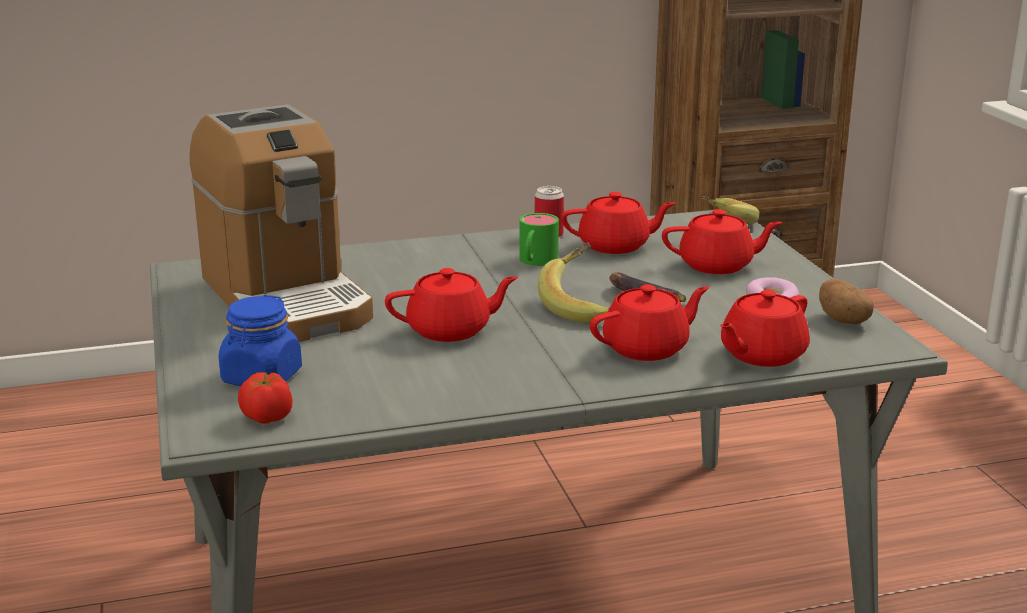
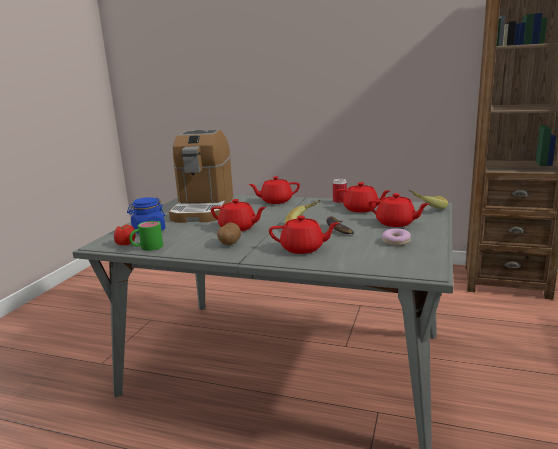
camera: 35 degrees right, 5 degrees down
green mug [519,213,559,266] -> green mug moved to [129,221,163,251]
red teapot [720,290,810,367] -> red teapot moved to [248,176,300,204]
potato [819,279,874,324] -> potato moved to [217,223,241,246]

